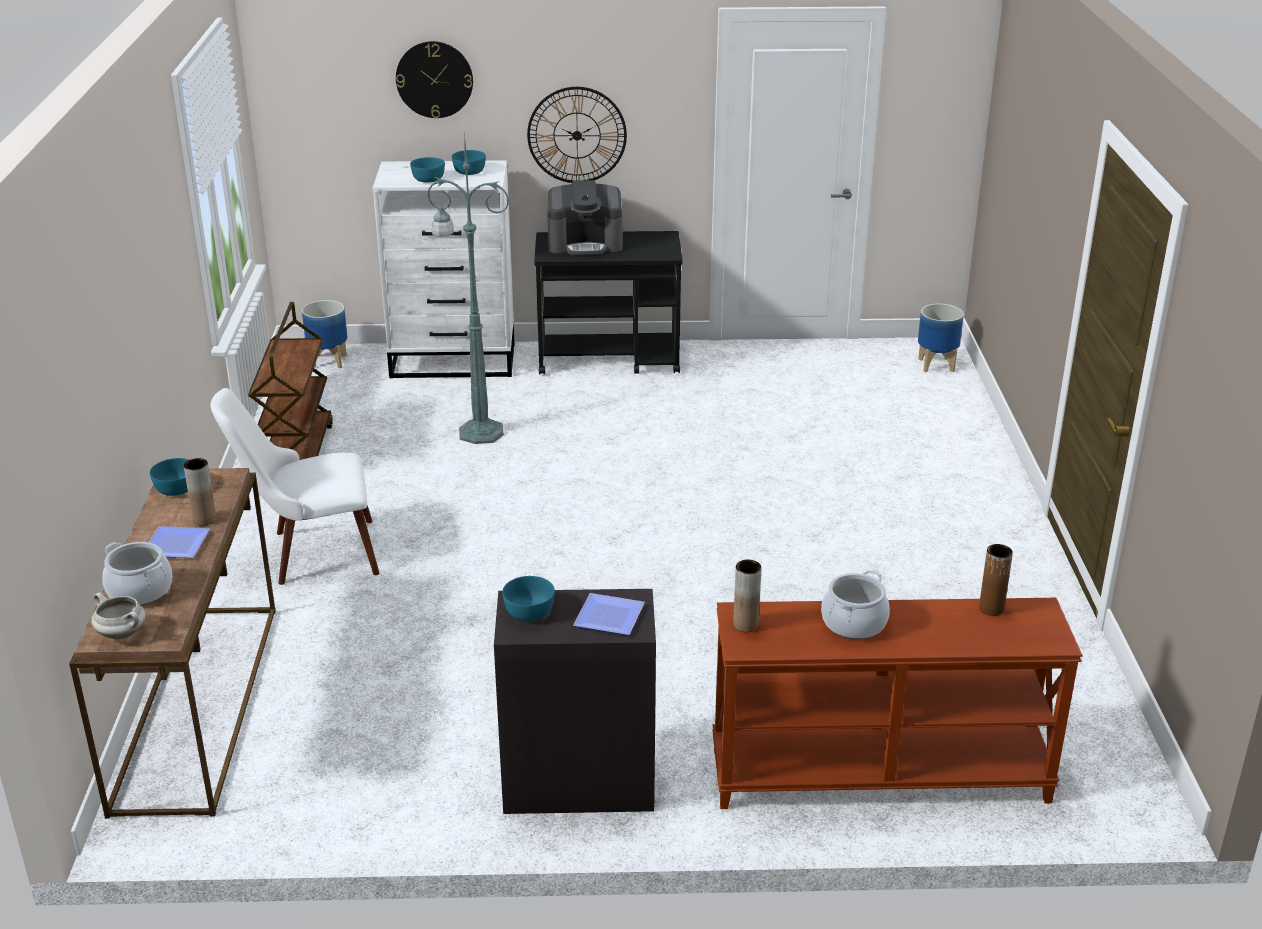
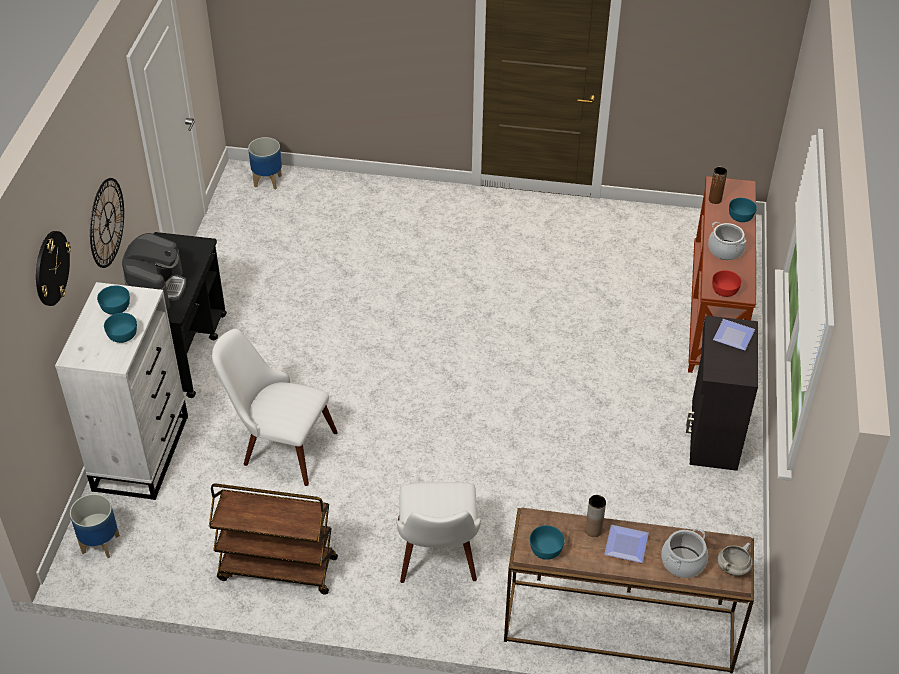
camera: 80 degrees left, 15 degrees up
green floor lamp [427,133,509,444] -> white chair [212,329,338,486]
turquoise bowl [502,576,555,621] -> turquoise bowl moved to [729,198,757,222]
brown vase [733,560,762,632] -> red bowl [712,270,742,297]

